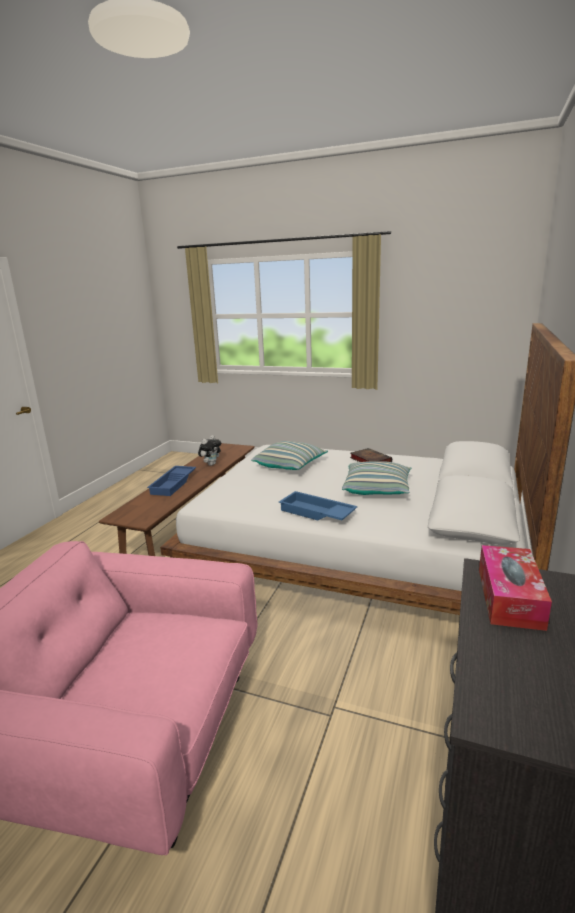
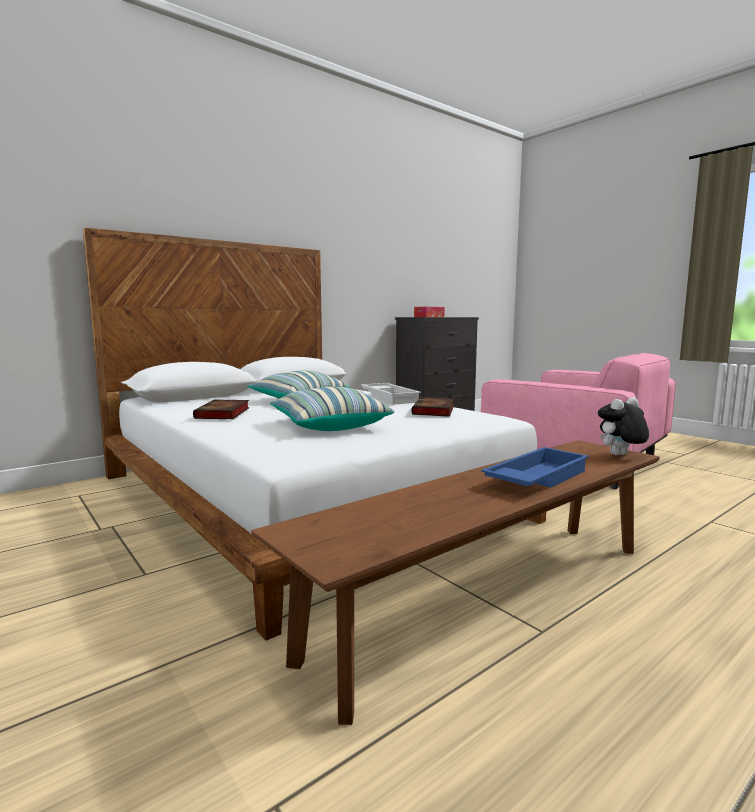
camera: 150 degrees left, 10 degrees down
plush toy [198,435,221,466] -> plush toy moved to [598,397,649,455]
blue tray [279,491,357,520] -> white tray [361,383,421,405]
none -> book [411,397,454,417]

